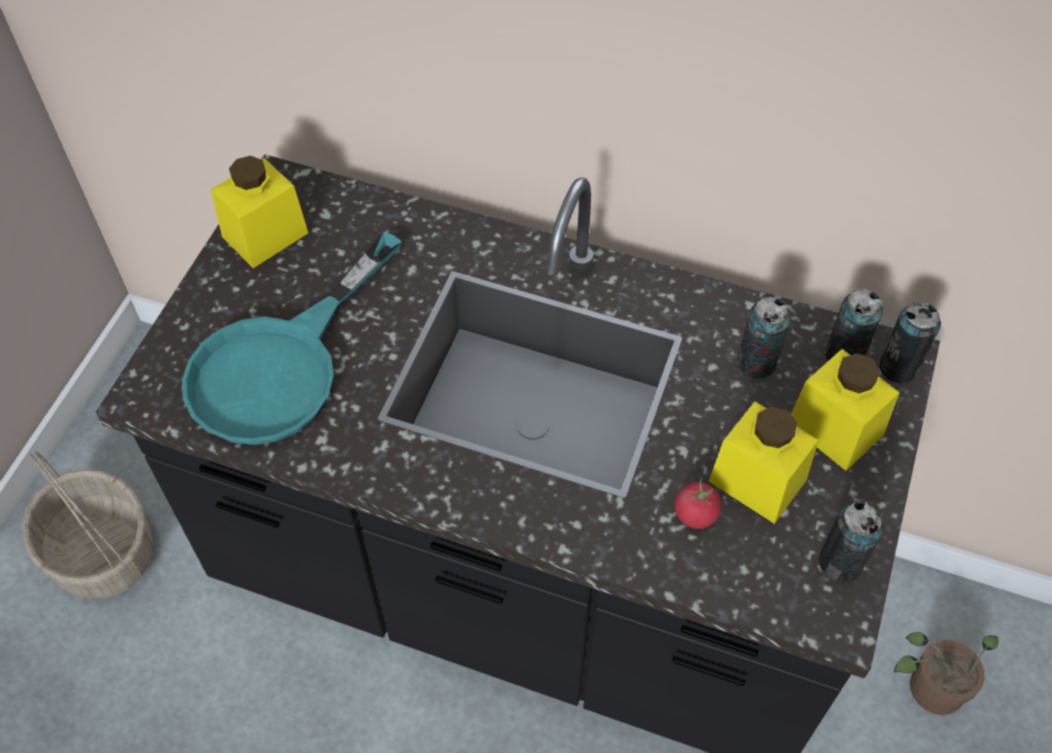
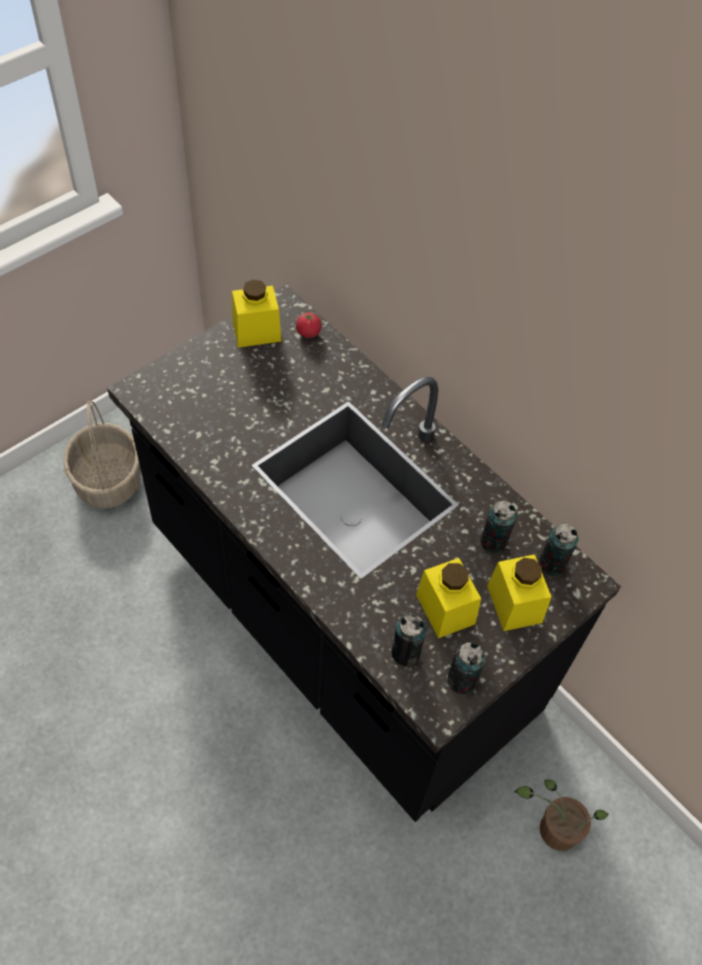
camera: 25 degrees right, 0 degrees up
turquoise frying pan [182,232,402,445] -> none
tomato [675,478,721,529] -> tomato moved to [296,310,322,338]
can [879,302,941,384] -> can moved to [391,614,426,667]

